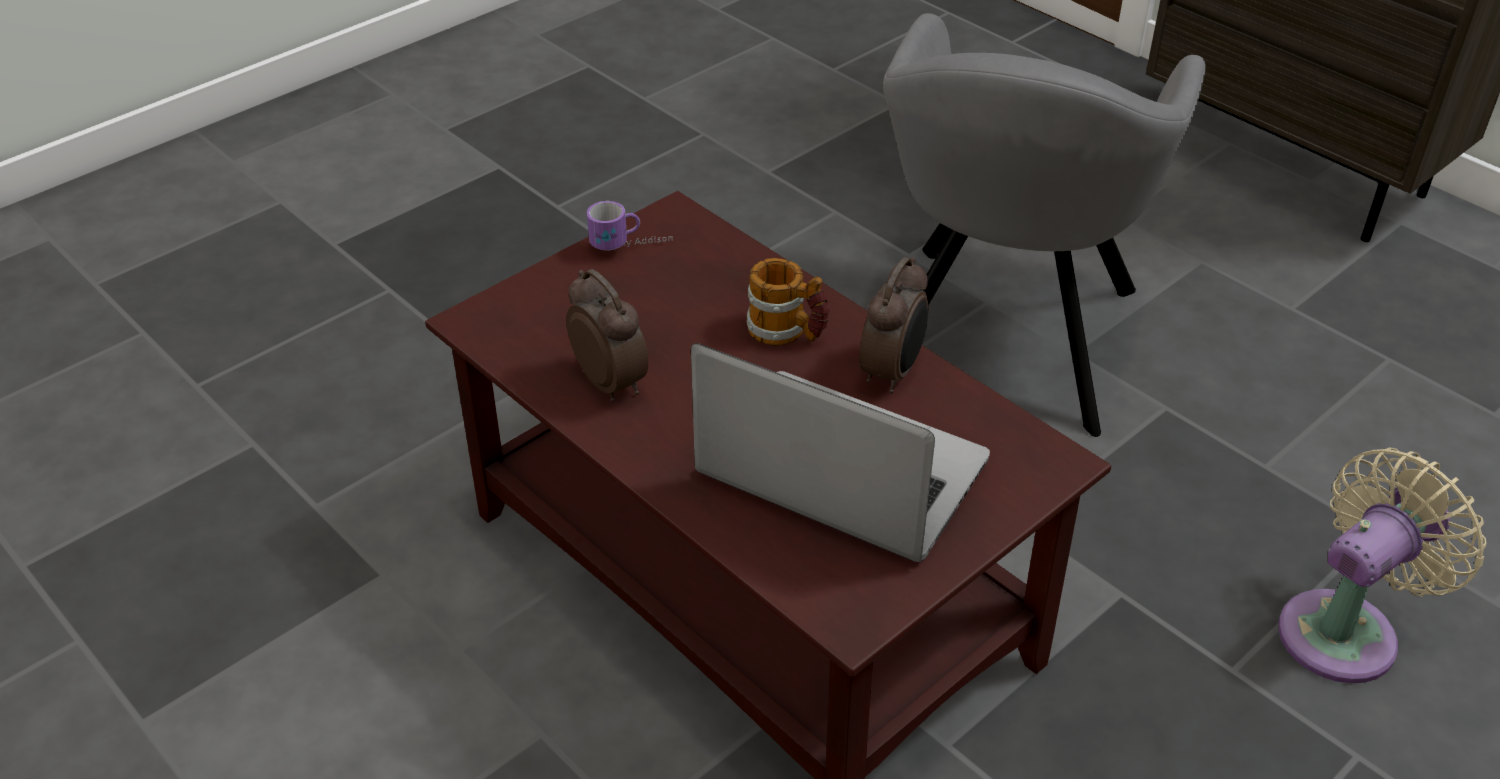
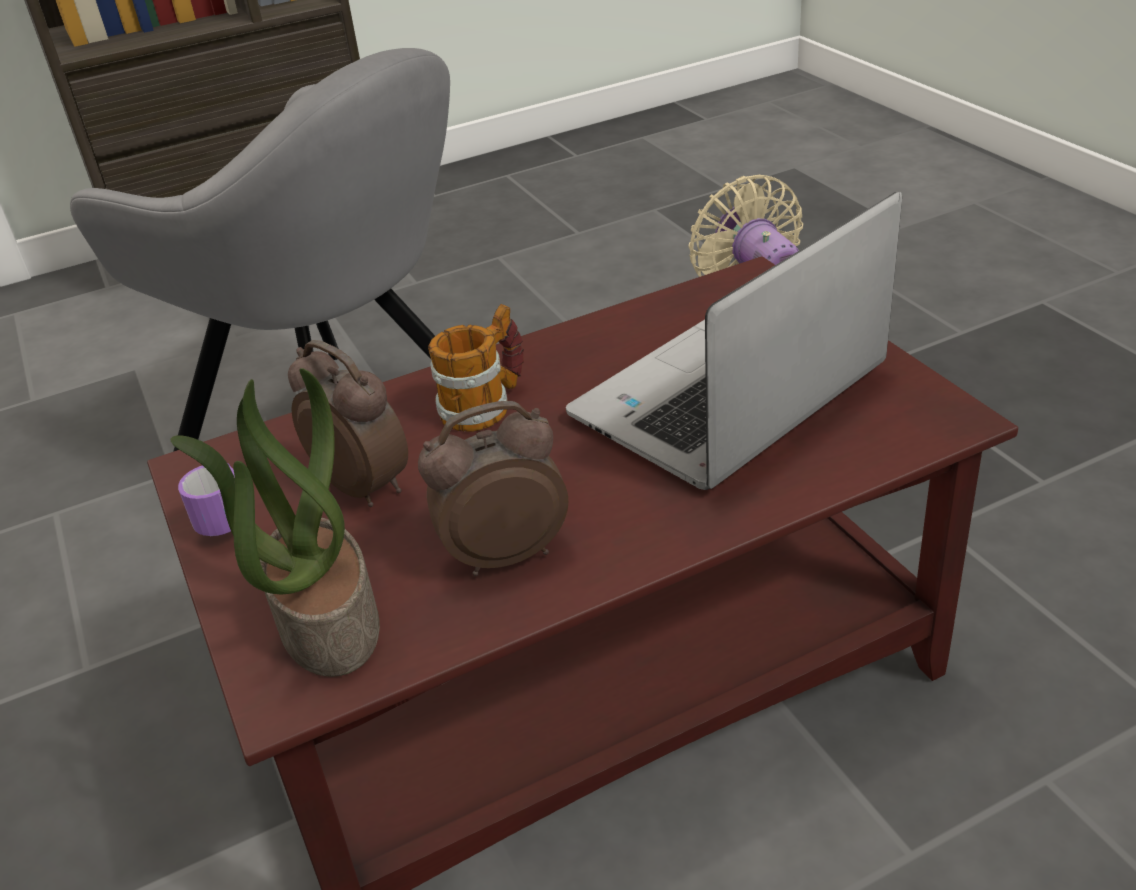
camera: 70 degrees left, 5 degrees down
alarm clock [859,257,929,393] -> alarm clock moved to [288,340,408,507]
none -> potted plant [171,368,380,677]

